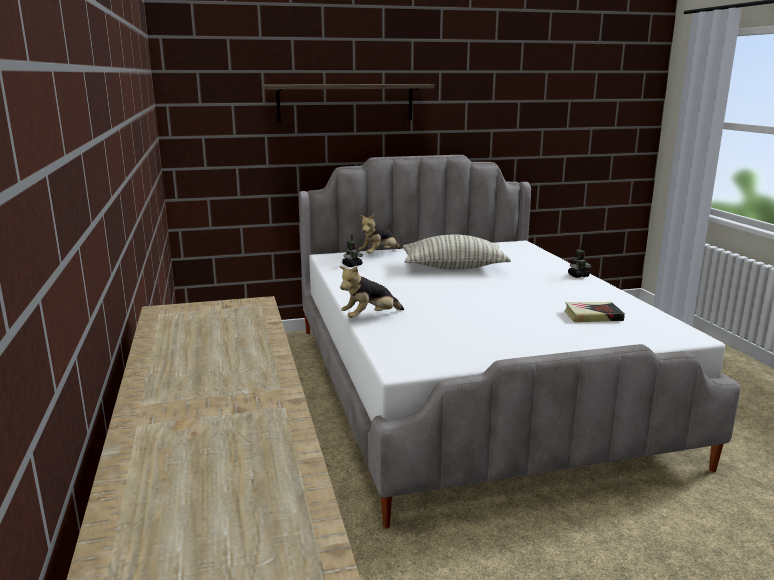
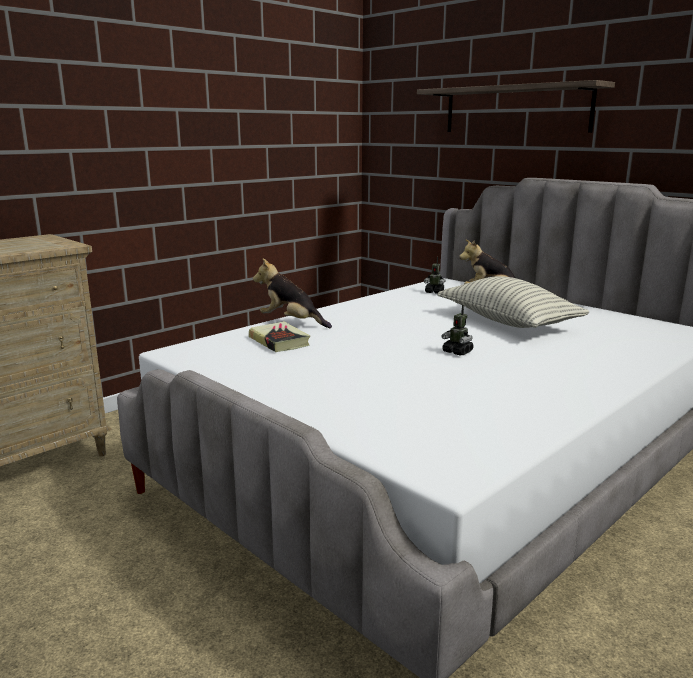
camera: 60 degrees right, 0 degrees up
book [564,302,625,322] -> book moved to [249,321,310,352]
toy robot [568,243,591,278] -> toy robot moved to [442,305,474,356]

